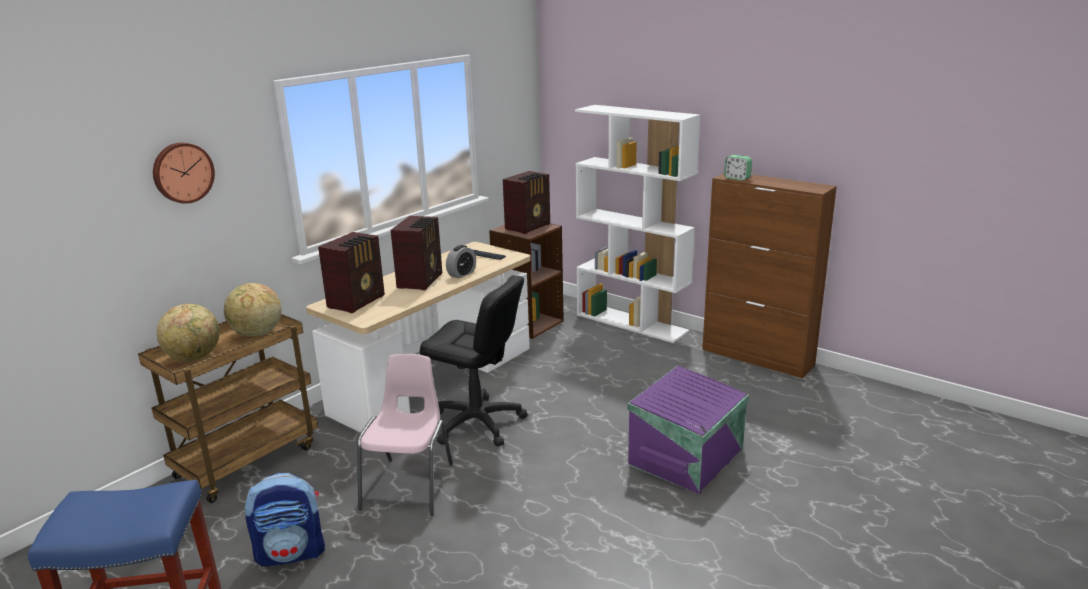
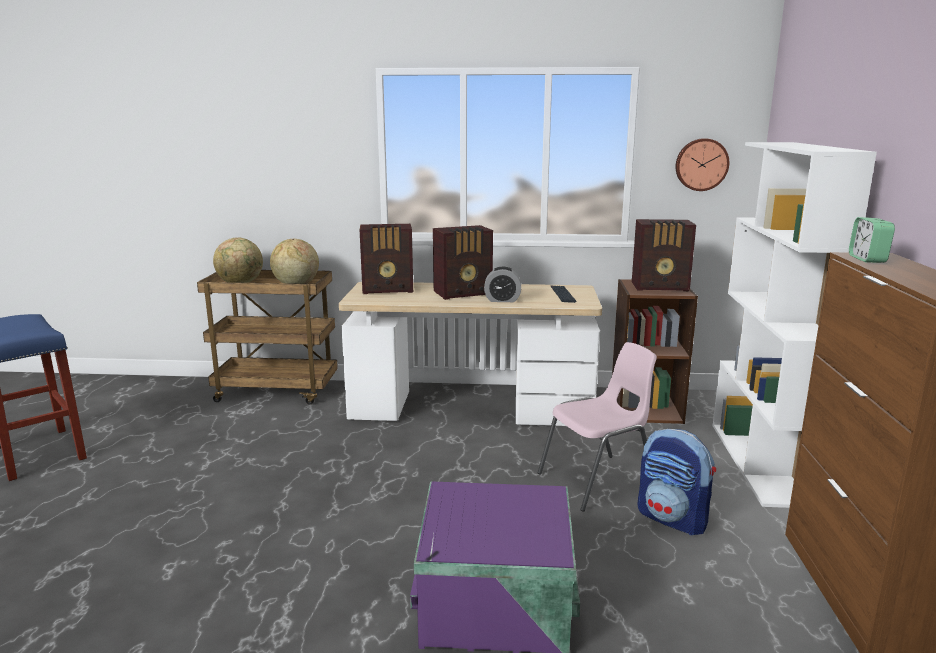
camera: 55 degrees right, 5 degrees down
wall clock [153,143,215,204] -> wall clock moved to [676,138,729,191]
backpack [245,473,325,566] -> backpack moved to [637,429,716,535]
pink chair [357,354,453,515] -> pink chair moved to [538,342,657,512]
black office chair [420,275,528,446] -> none

